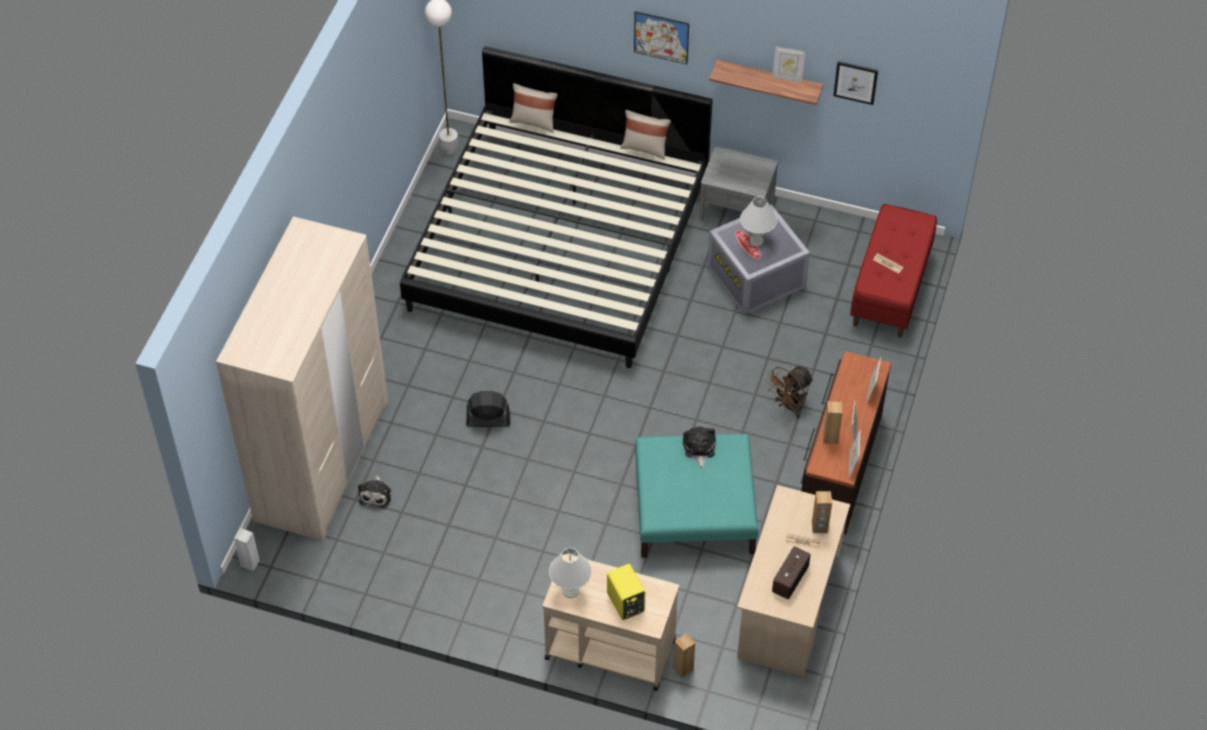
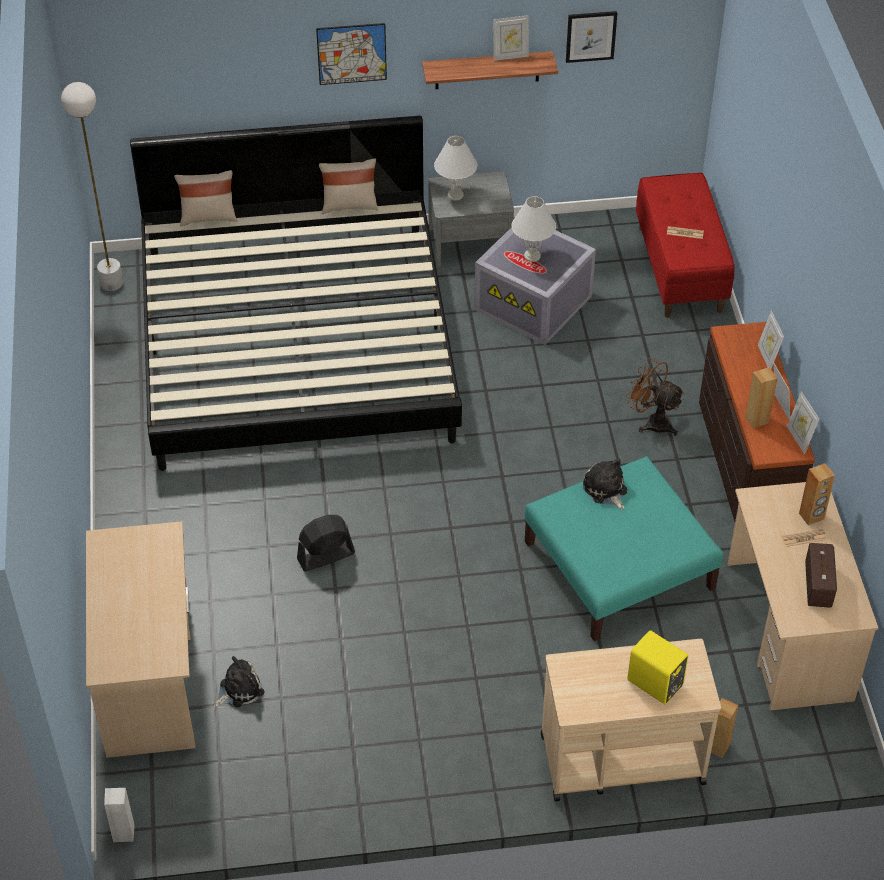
camera: 25 degrees left, 5 degrees down
beige wardrobe [216,216,388,541] -> beige desk [86,521,196,758]
plush toy [358,475,391,508] -> plush toy turned 105 degrees counterclockwise [214,656,264,708]
white table lamp [549,548,592,598] -> white table lamp moved to [434,136,477,201]
brown fan [765,366,814,418] -> brown fan turned 105 degrees clockwise [626,358,684,436]

